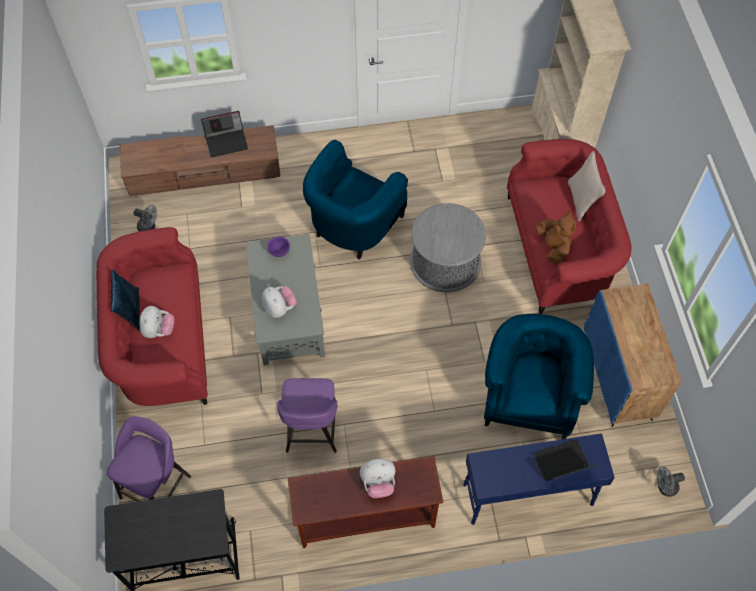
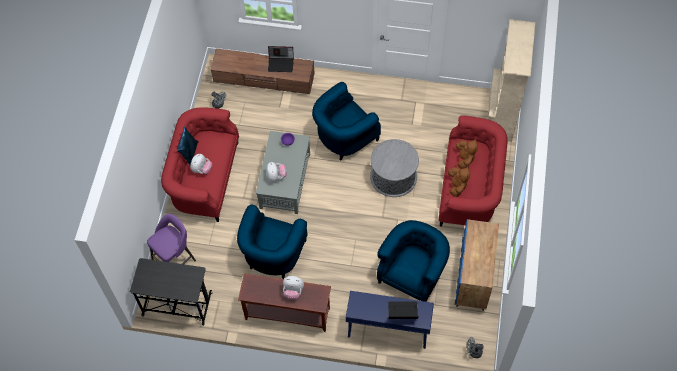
camera: 20 degrees right, 0 degrees up
purple stool [277,378,338,453] -> blue armchair [237,204,307,279]
beige pillow [568,151,605,221] -> none
none -> brown plush toy [456,138,478,169]

